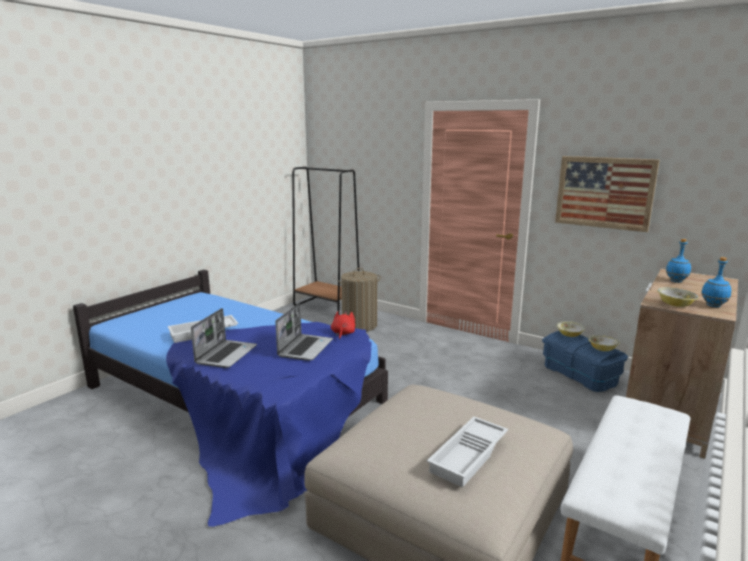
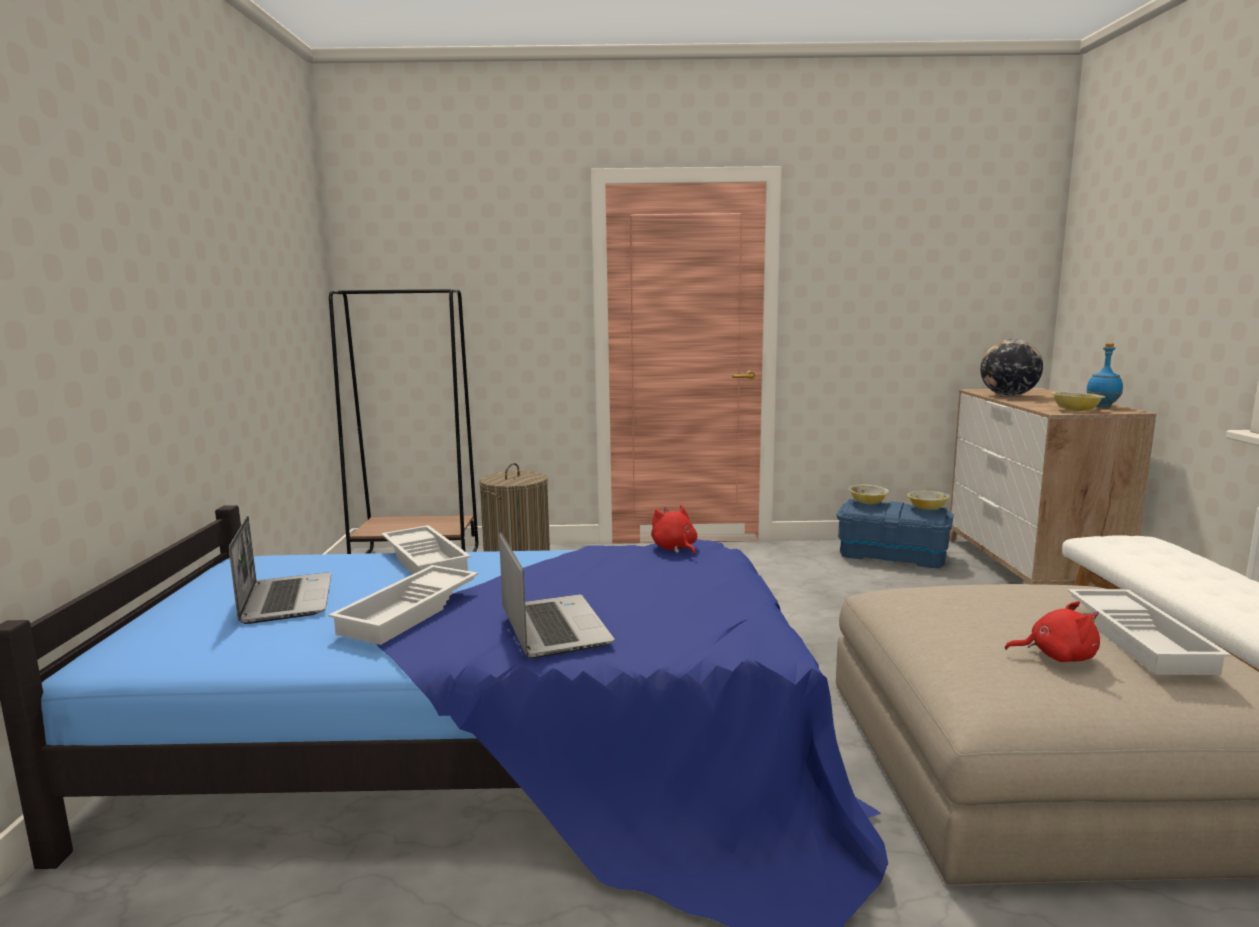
camera: 35 degrees left, 5 degrees down
laptop [275,303,333,361] -> laptop moved to [229,516,331,624]
picture [555,156,660,232] -> none
blue bottle [666,239,691,283] -> globe [980,339,1043,396]
none -> white tray [381,525,471,574]
none -> red plush toy [1005,601,1100,662]

